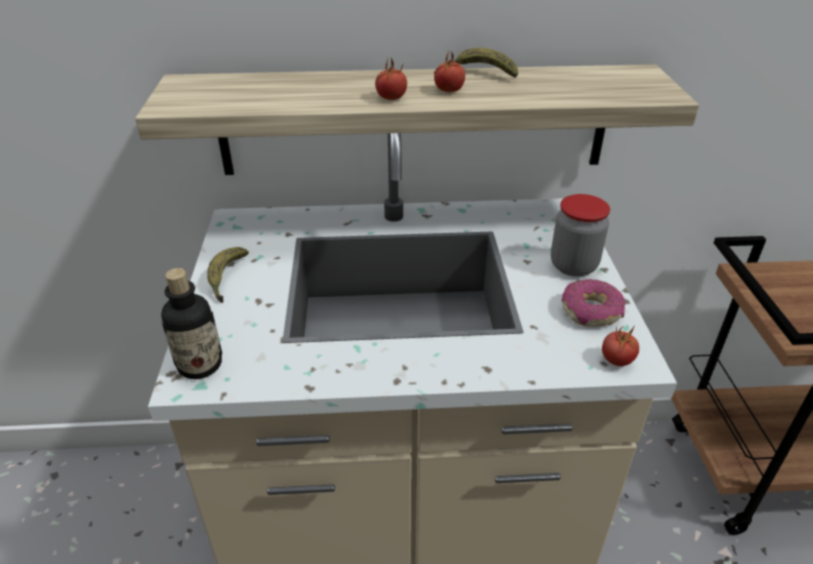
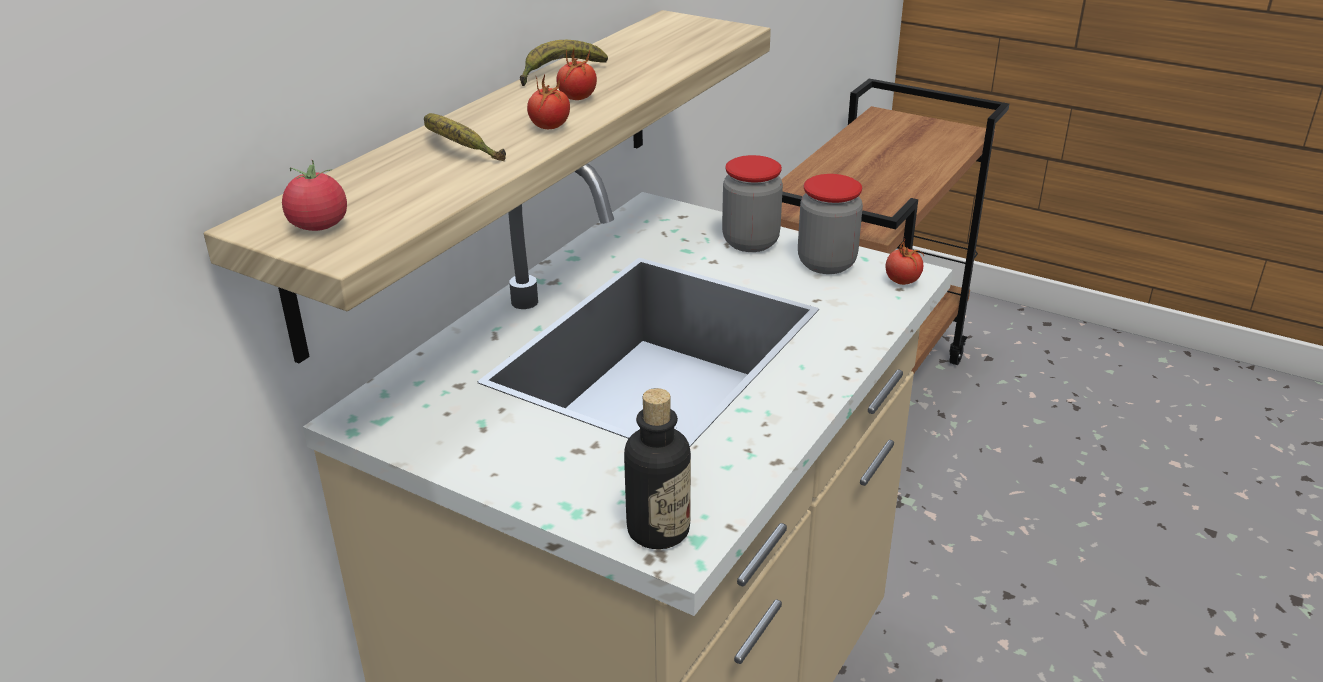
camera: 55 degrees left, 5 degrees down
banana [207,247,249,303] -> banana moved to [424,113,506,161]
donut [562,279,625,327] -> jar [798,174,863,274]
none -> tomato [282,160,347,231]

